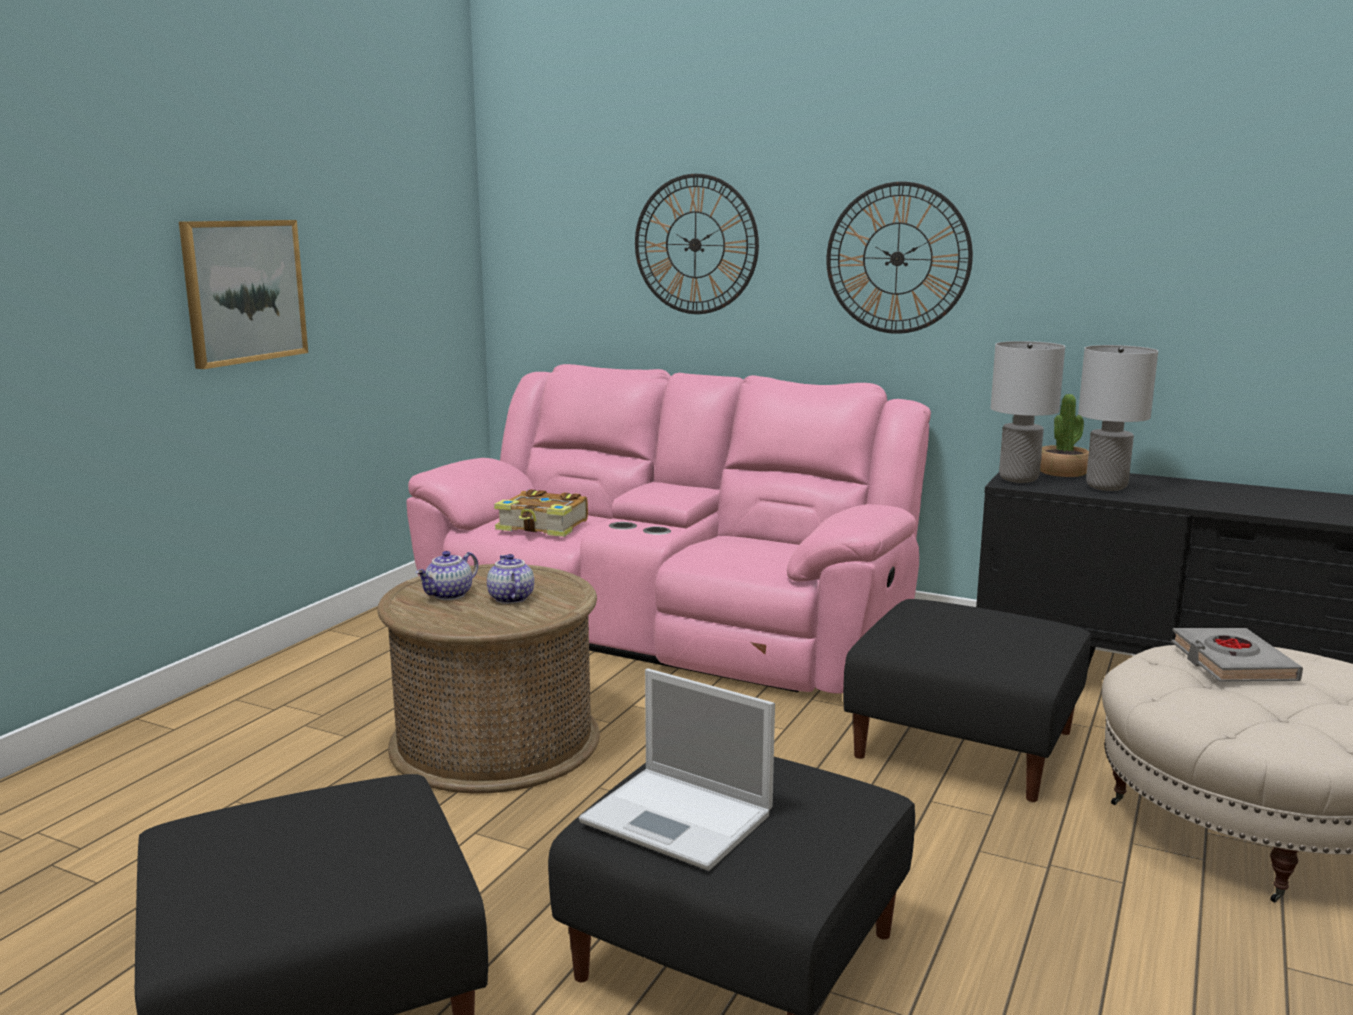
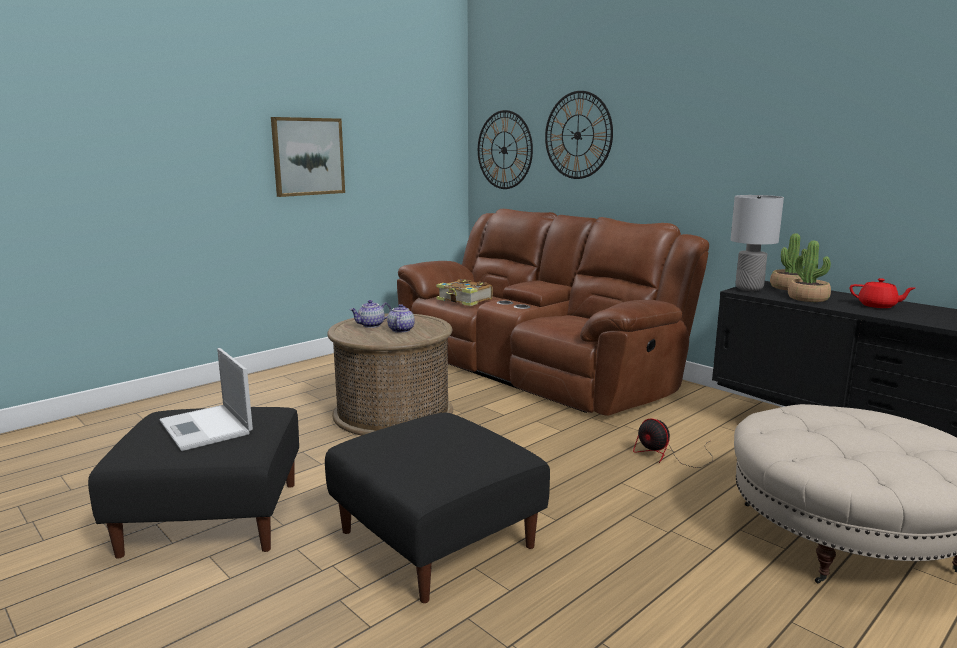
camera: 20 degrees right, 0 degrees up
pink sofa [407,364,931,694] -> brown sofa [397,209,709,416]
laptop [579,669,775,871] -> laptop moved to [159,348,253,451]
wall clock [826,181,973,334] -> wall clock moved to [478,110,533,189]
black ottoman [843,599,1091,802] -> fan [633,418,713,468]
grey table lamp [1078,345,1158,491] -> potted plant [788,241,831,302]
grey book [1171,628,1303,682] -> none
none -> red teapot [850,278,915,308]

